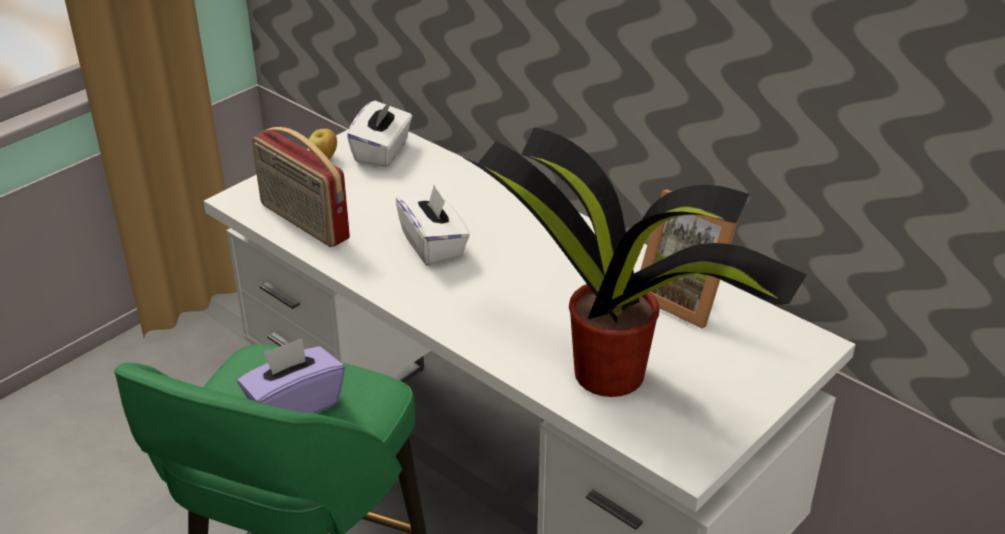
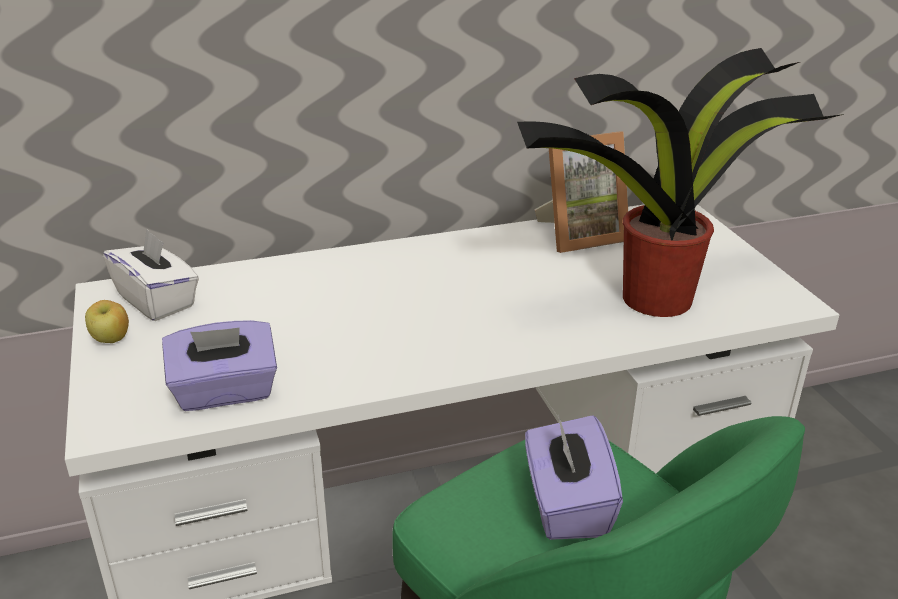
camera: 60 degrees left, 5 degrees down
radio [252,127,350,247] -> purple tissue box [162,320,277,411]
white tissue box [395,184,470,266] -> none

